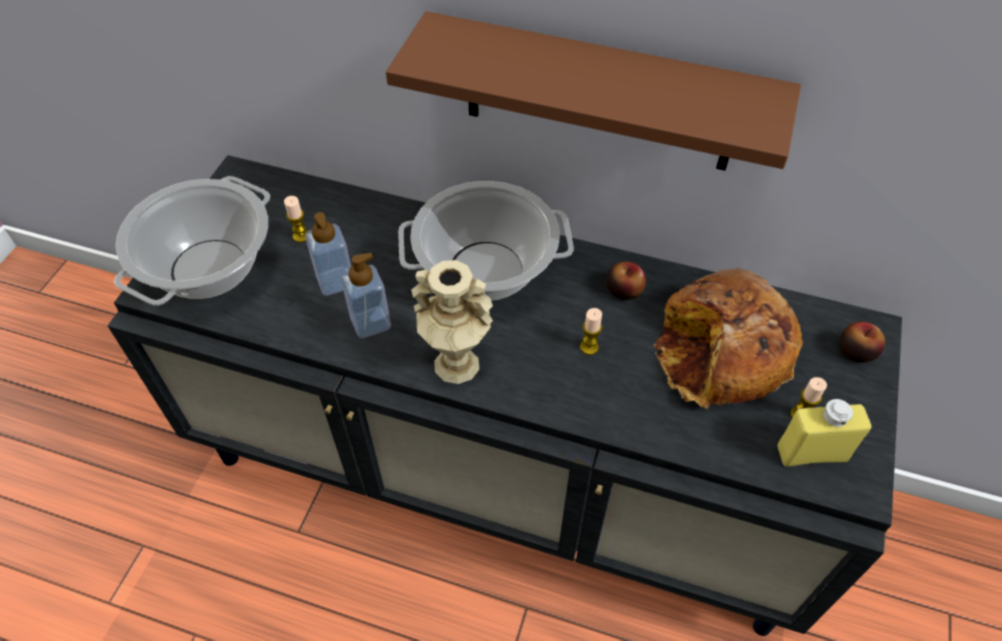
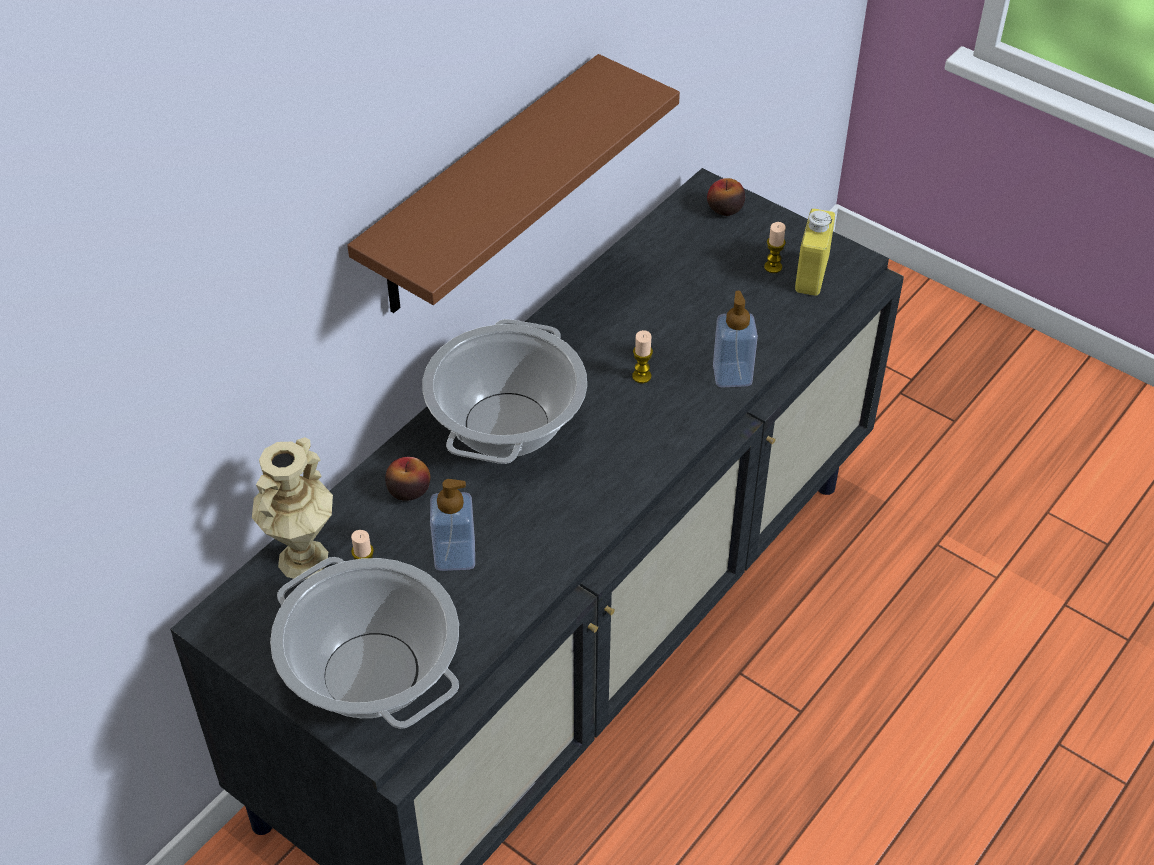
camera: 70 degrees left, 5 degrees down
soap dispenser [341,253,391,338] -> soap dispenser moved to [713,291,758,387]
beige vase [411,260,493,384] -> beige vase moved to [252,437,333,579]
apple [606,261,646,300] -> apple moved to [385,457,431,501]
bread [654,268,803,409] -> none

